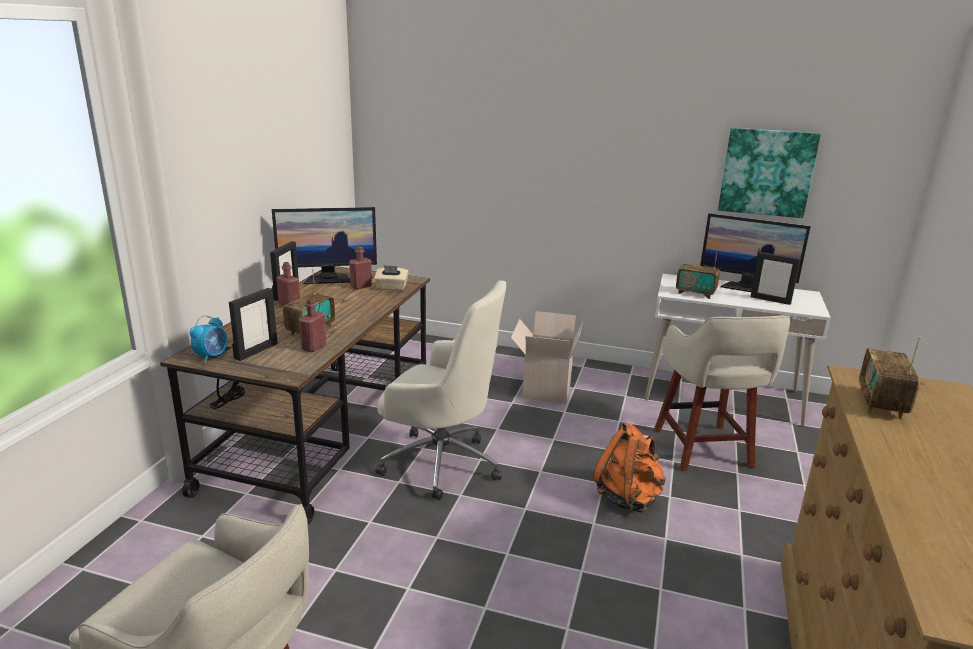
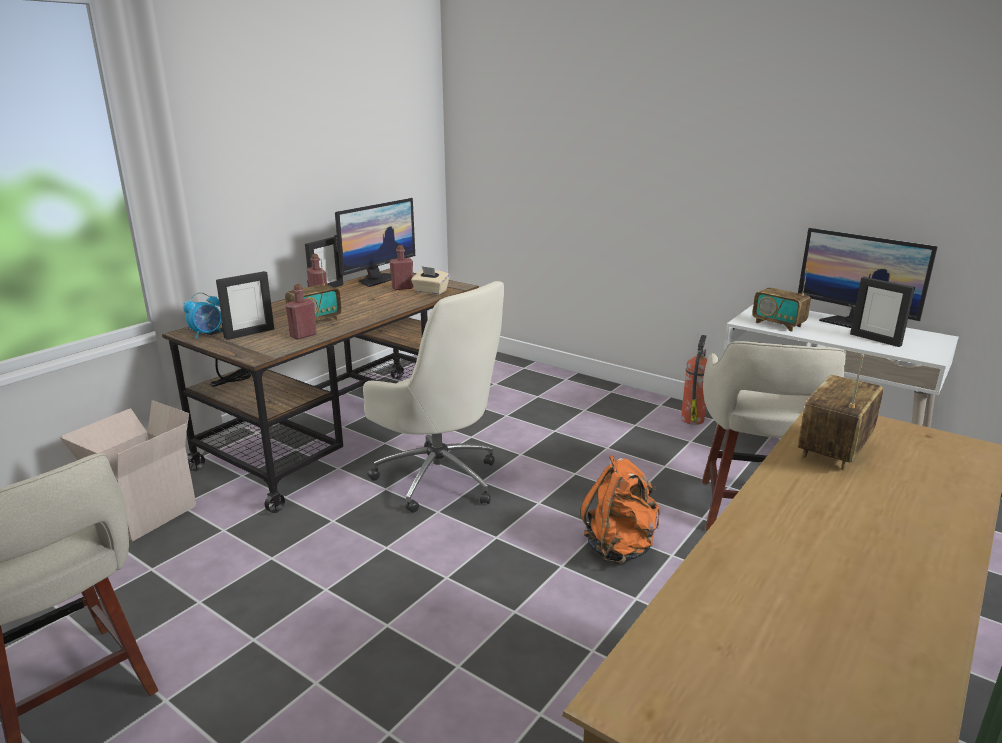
camera: 20 degrees right, 0 degrees up
monitor [272,207,377,284] -> monitor turned 60 degrees counterclockwise [334,198,415,287]
cardboard box [511,311,583,404] -> cardboard box moved to [60,400,196,541]
picture [718,128,821,218] -> none
none -> fire extinguisher [681,335,708,425]

